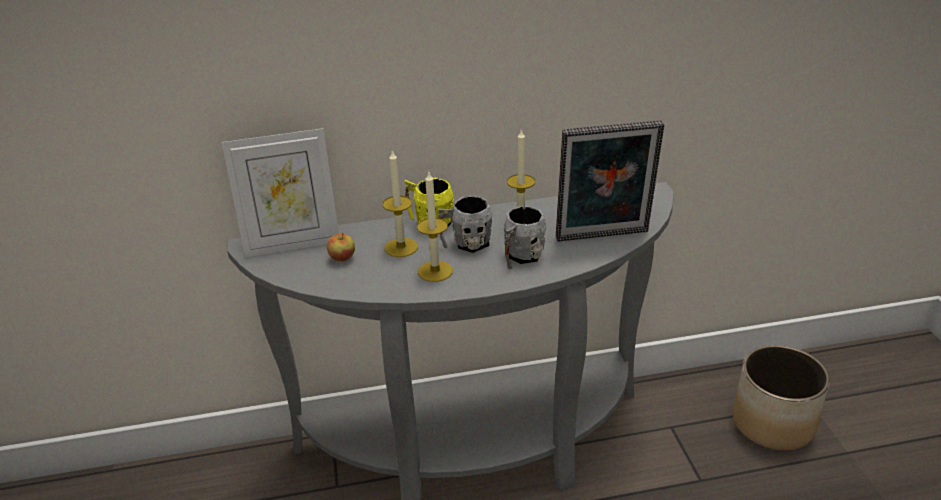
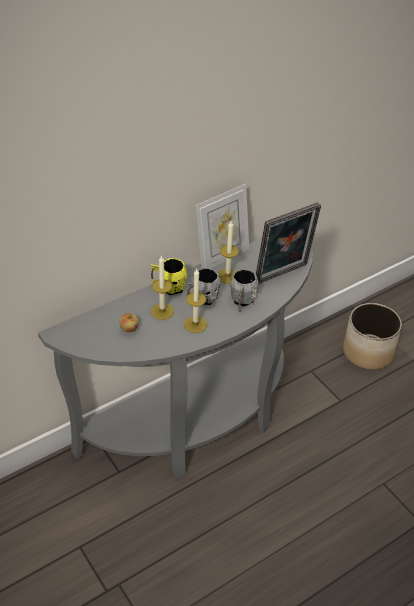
camera: 25 degrees left, 10 degrees up
picture frame [222,128,339,258] -> picture frame moved to [196,184,249,269]

